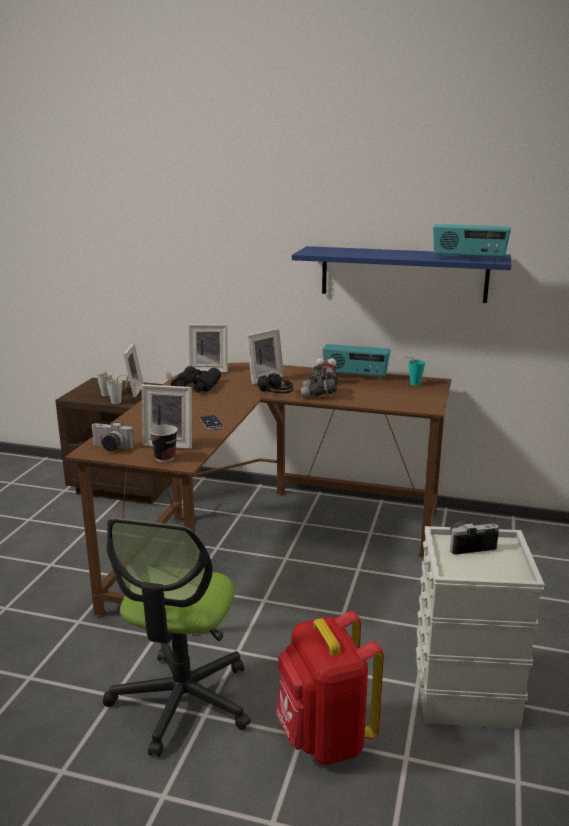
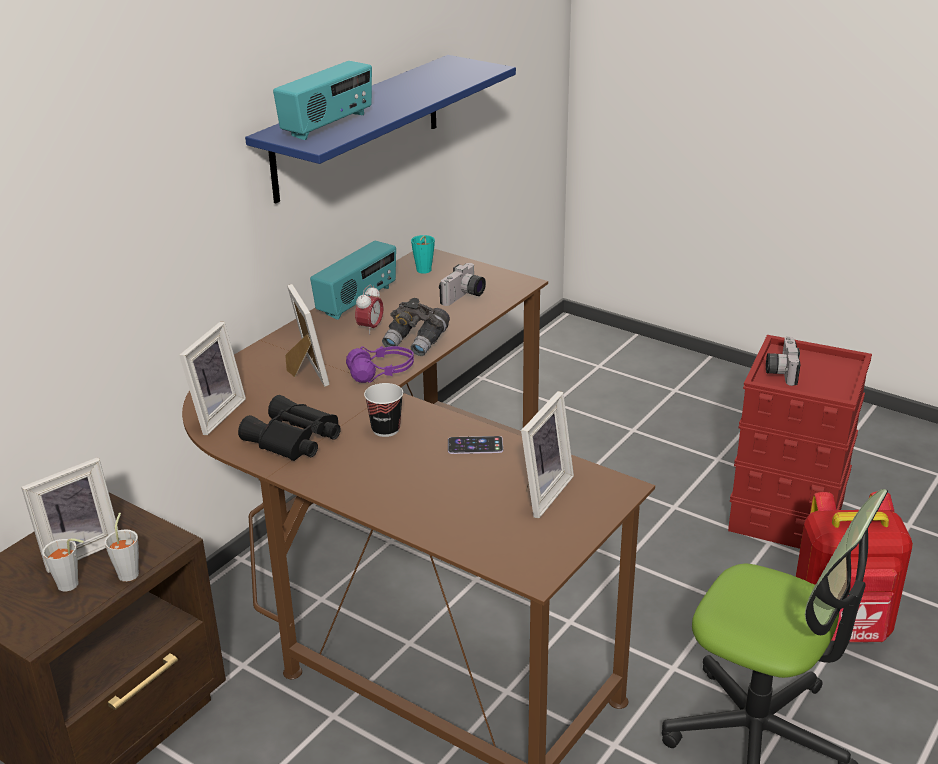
camera: 70 degrees left, 10 degrees up
camera [91,422,134,451] -> camera moved to [439,263,486,306]
picture frame [123,343,144,397] -> picture frame turned 120 degrees clockwise [21,457,118,573]
cup [149,425,178,462] -> cup moved to [364,383,403,437]
black headphones [257,373,293,394] -> purple headphones [346,346,414,383]
grey storage box [416,526,545,729] -> red storage box [728,335,872,549]
radio [433,224,511,262] -> radio moved to [273,61,372,140]

